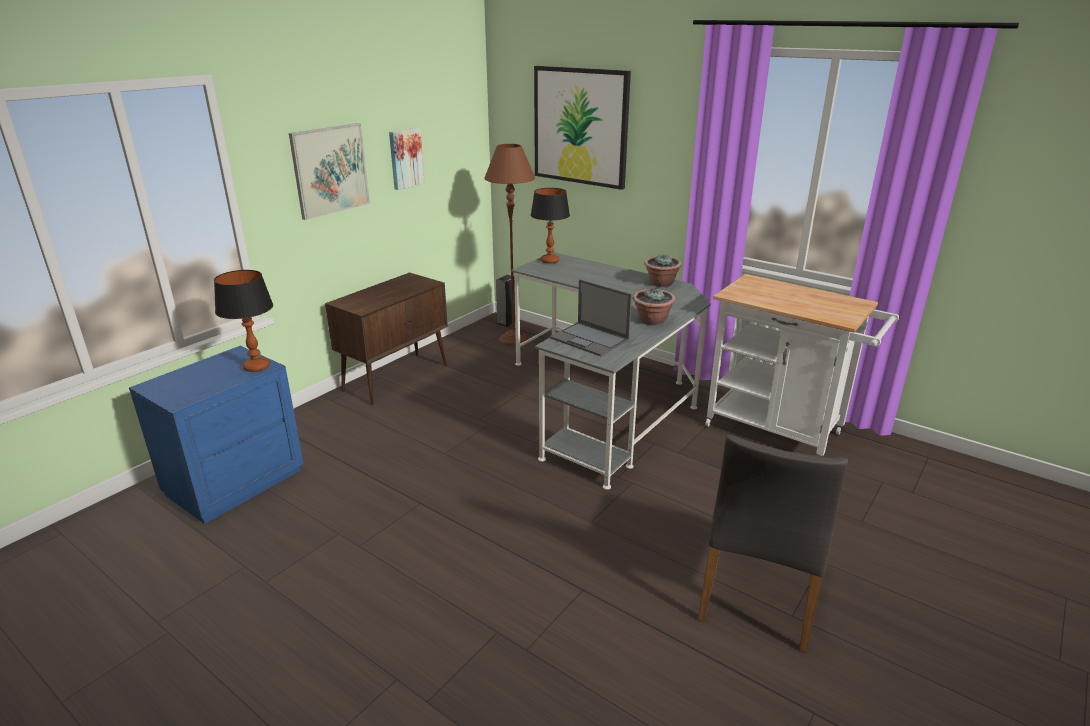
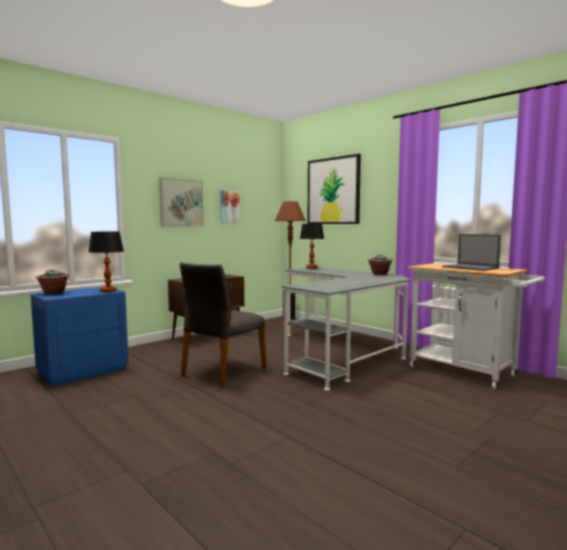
camera: 10 degrees right, 20 degrees down
laptop [550,279,632,356] -> laptop moved to [442,234,501,271]
potted plant [633,288,676,325] -> potted plant moved to [36,270,69,295]
grey chair [698,434,848,653] -> grey chair moved to [180,262,267,388]

